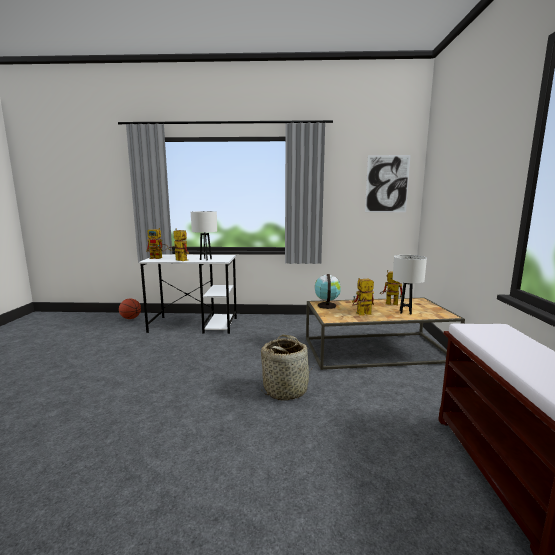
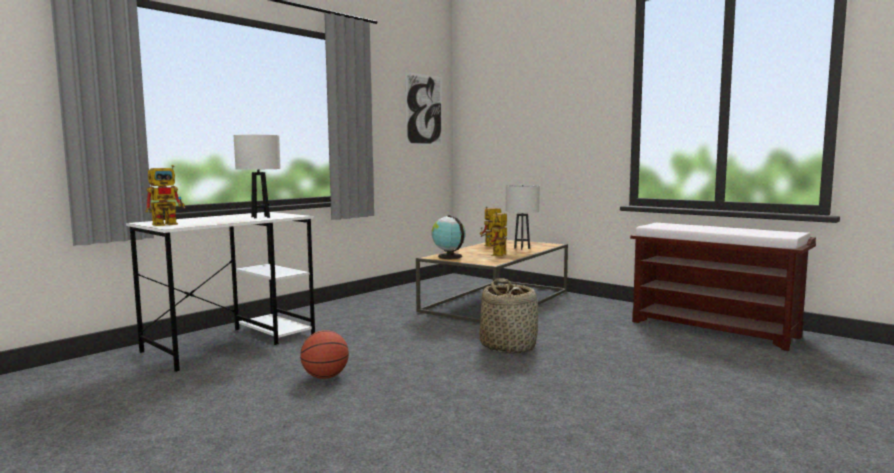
camera: 50 degrees left, 5 degrees down
basketball [119,298,141,319] -> basketball moved to [300,330,349,379]
toy robot [168,229,189,261] -> none

